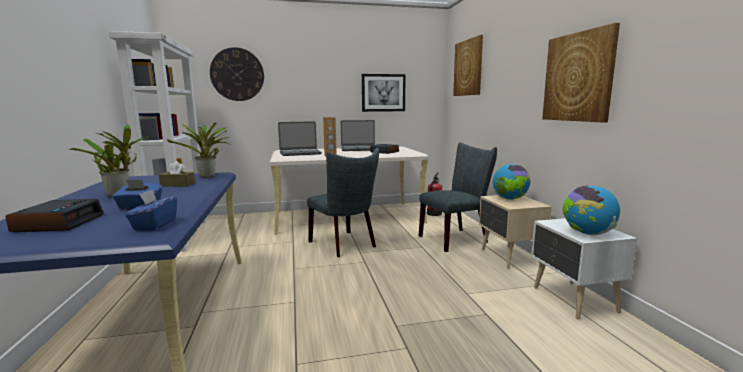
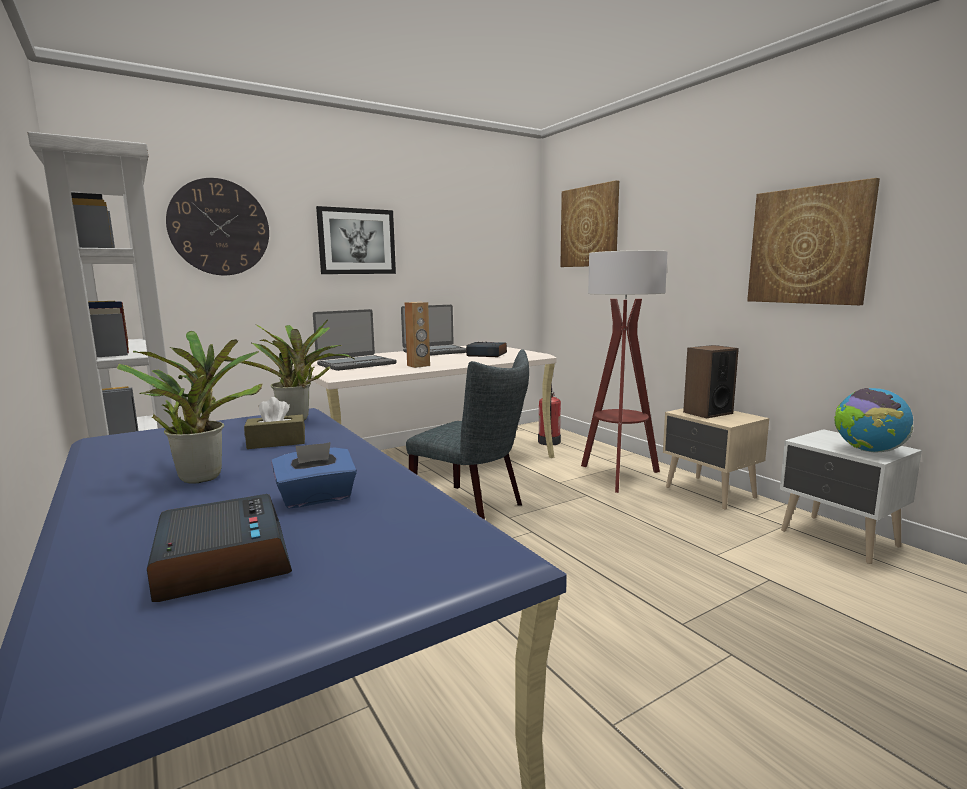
camera: 20 degrees left, 0 degrees up
blue tissue box [125,190,177,231] -> none
picture [362,74,406,112] -> picture moved to [316,206,396,274]
grey chair [419,142,497,252] -> floor lamp [581,250,668,493]
globe [493,164,531,200] -> speaker [683,345,739,419]

